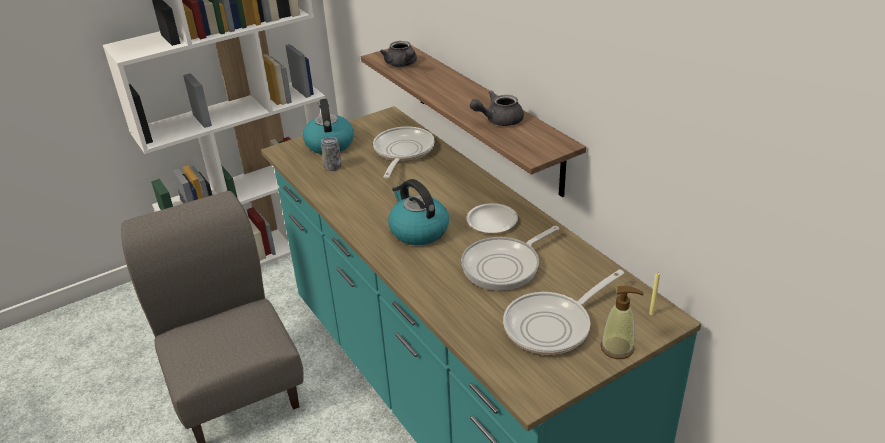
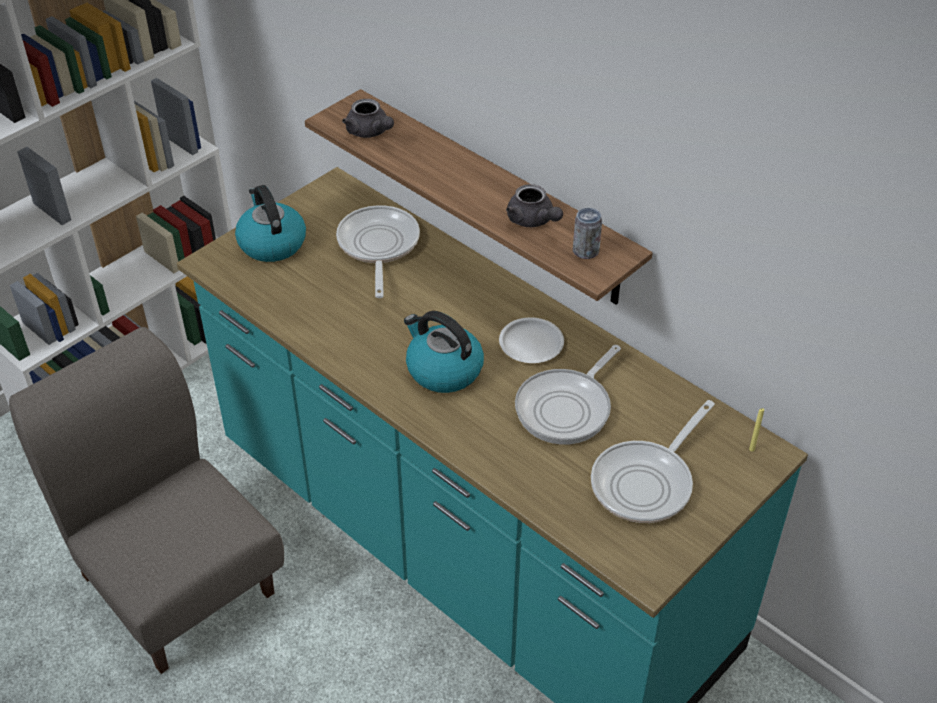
camera: 15 degrees left, 10 degrees up
can [321,137,342,171] -> can moved to [573,208,602,259]
grey teapot [470,91,524,126] -> grey teapot turned 90 degrees counterclockwise [506,184,563,227]
soap dispenser [600,286,644,359] -> none

